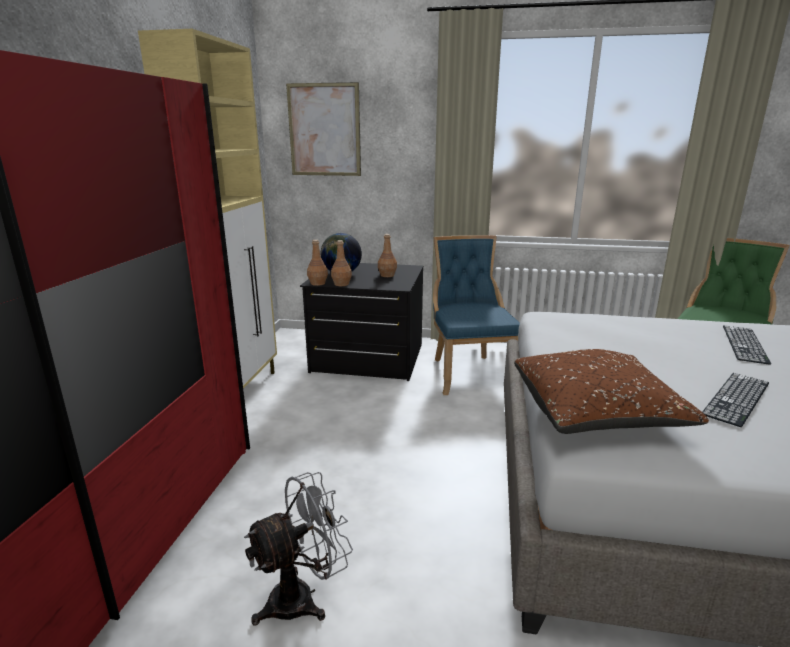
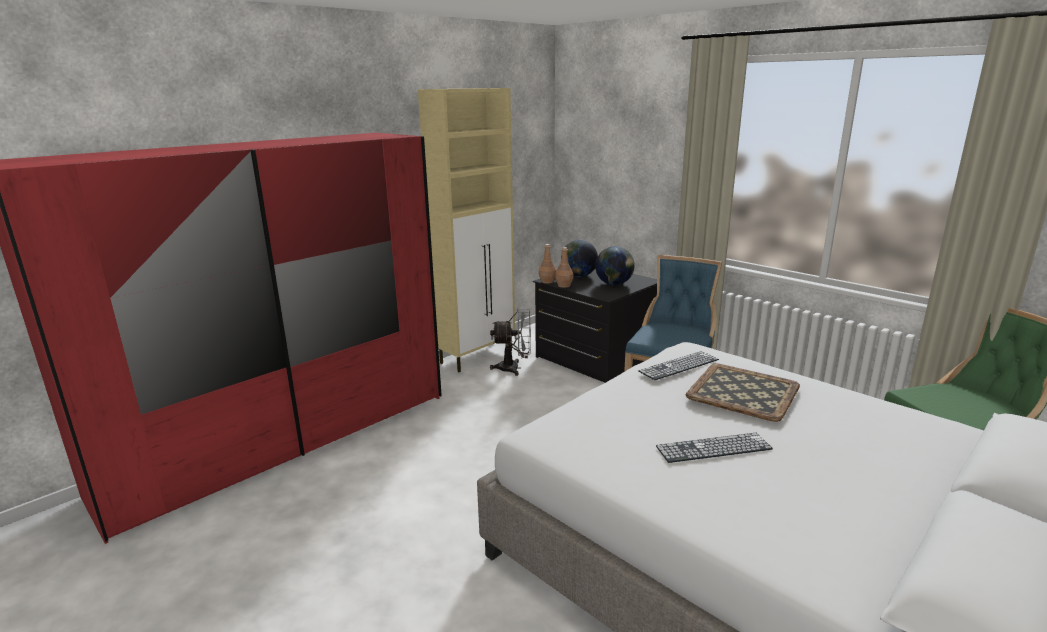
camera: 35 degrees right, 0 degrees up
grey fan [244,472,353,626] -> grey fan moved to [490,309,531,376]
picture [286,82,361,176] -> none
brown bottle [378,234,397,277] -> globe [595,246,635,285]
brown pillow [514,349,709,434] -> none
keyboard [723,325,771,365] -> keyboard moved to [638,351,719,380]
none -> tray [686,364,800,422]

